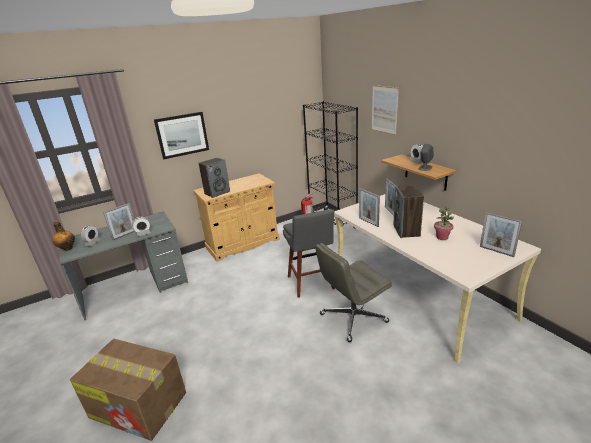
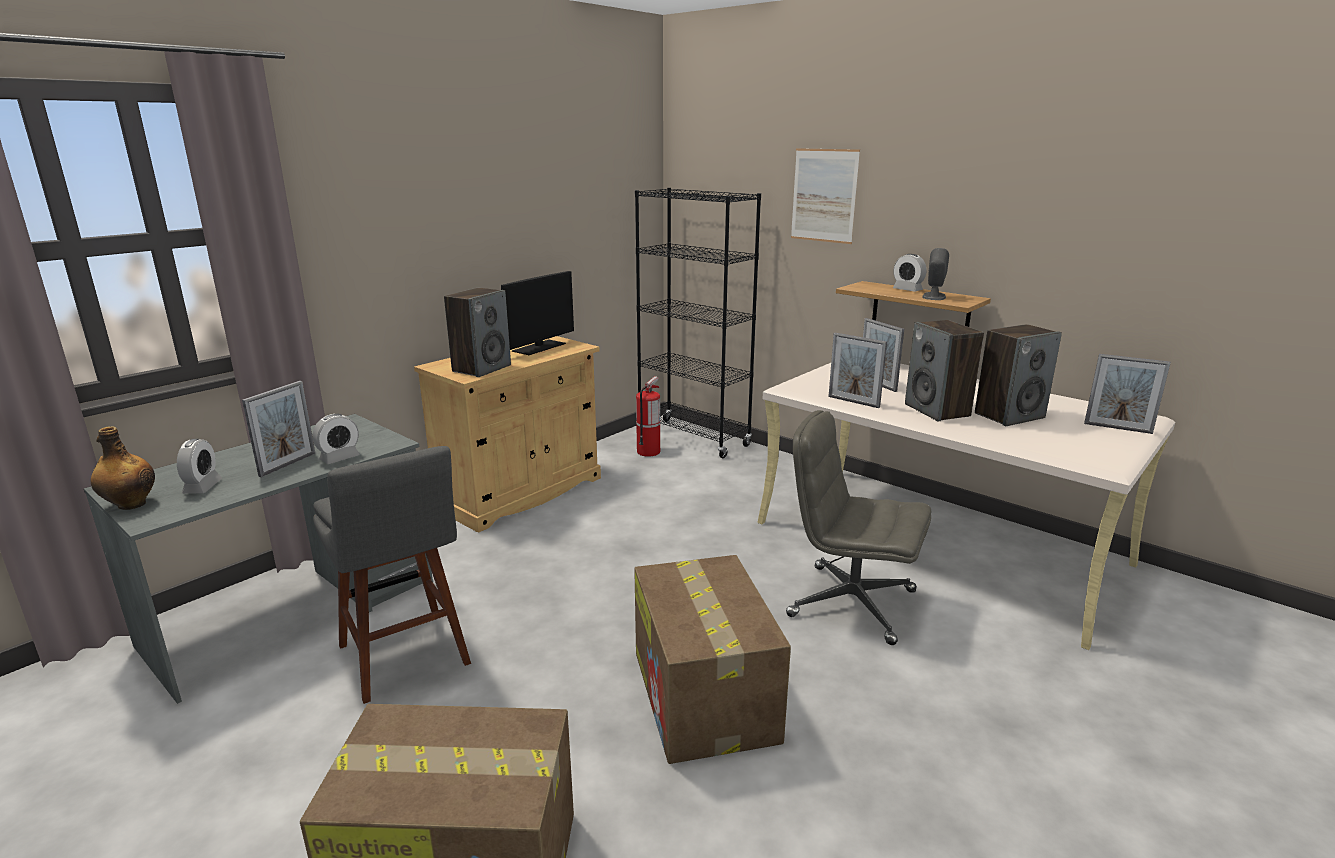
camera: 20 degrees left, 5 degrees down
picture [154,112,209,159] -> none
grey stool [283,209,335,298] -> grey stool moved to [313,446,471,704]
grey office chair [315,243,392,342] -> grey office chair turned 75 degrees clockwise [786,410,932,645]
potted plant [434,206,454,240] -> speaker [975,324,1062,426]
none -> monitor [501,271,574,355]
none -> cardboard box [634,555,791,764]

